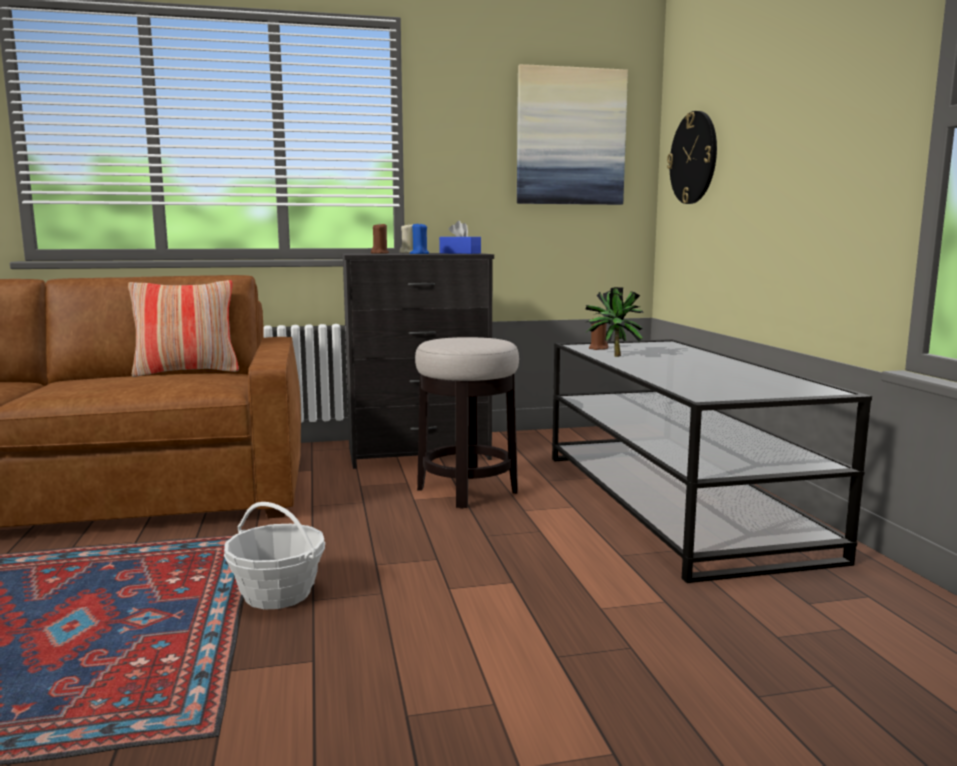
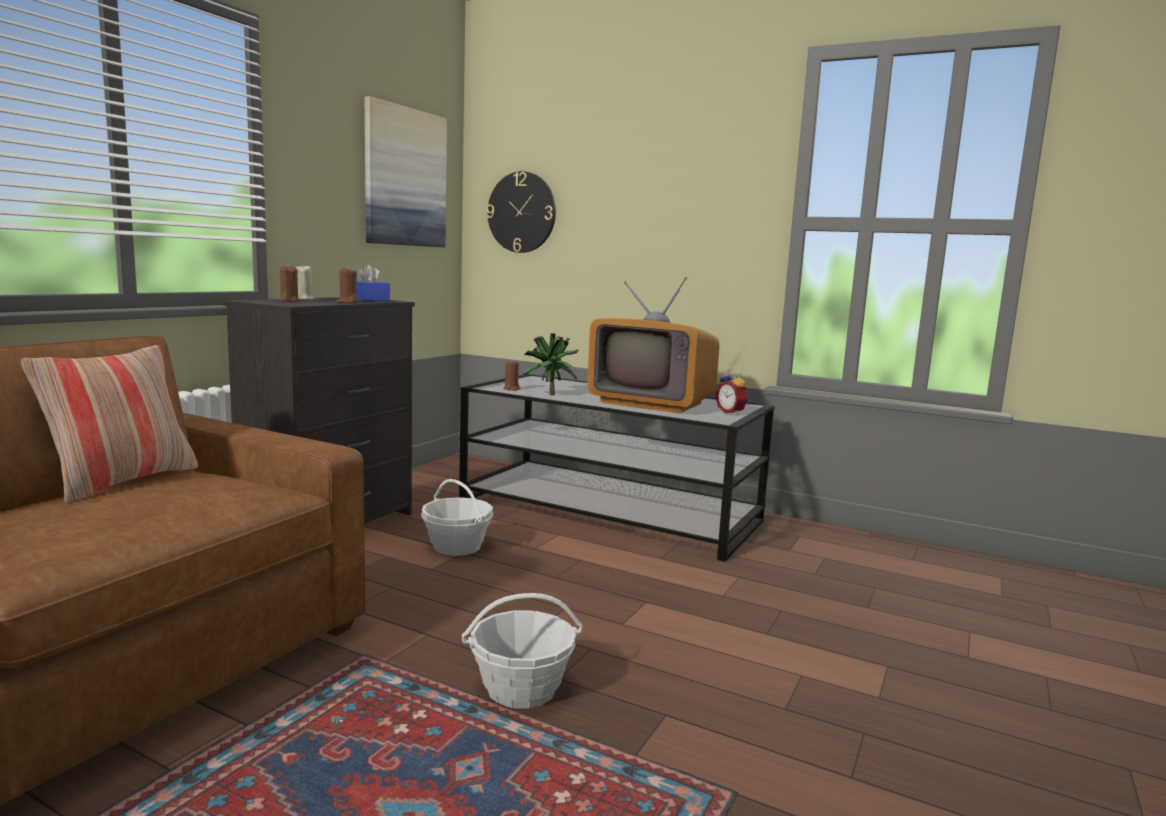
camera: 50 degrees left, 0 degrees up
blue candle [410,222,429,254] -> brown candle [336,267,360,303]
stool [415,337,519,509] -> basket [421,479,493,556]
none -> television [587,277,720,413]
none -> alarm clock [715,369,748,415]

